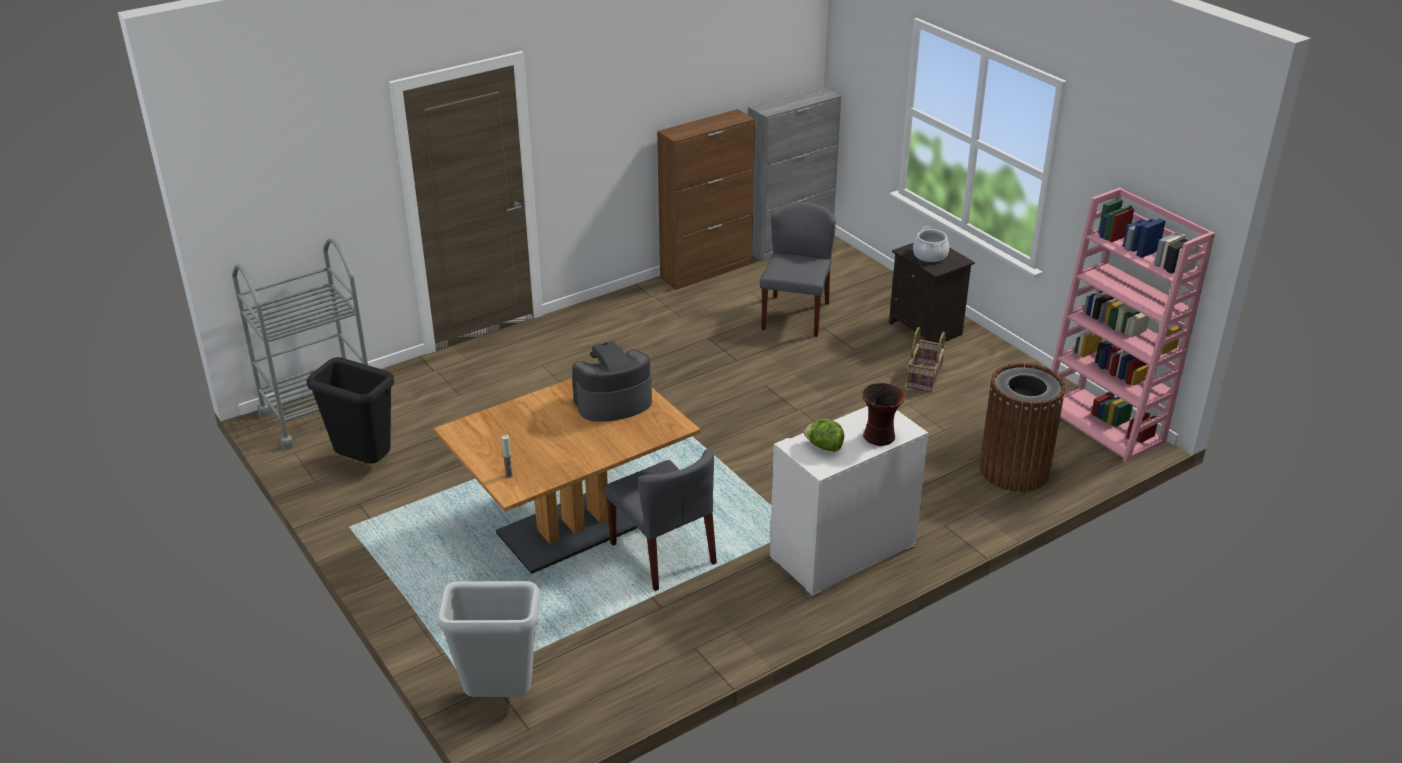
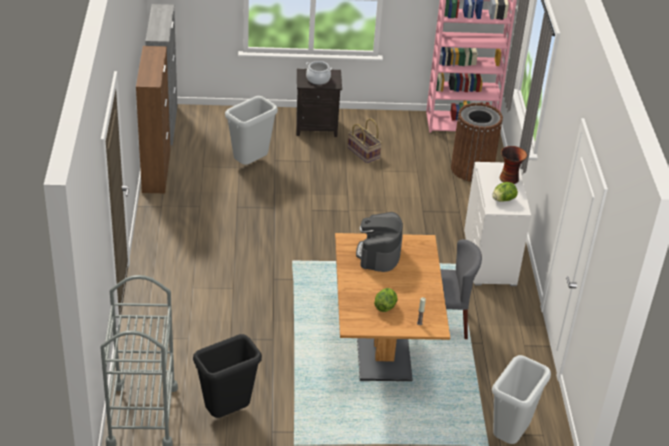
camera: 60 degrees left, 5 degrees up
grey chair [760,202,836,337] -> grey trash can [225,96,278,165]
none -> lettuce [374,288,398,312]

